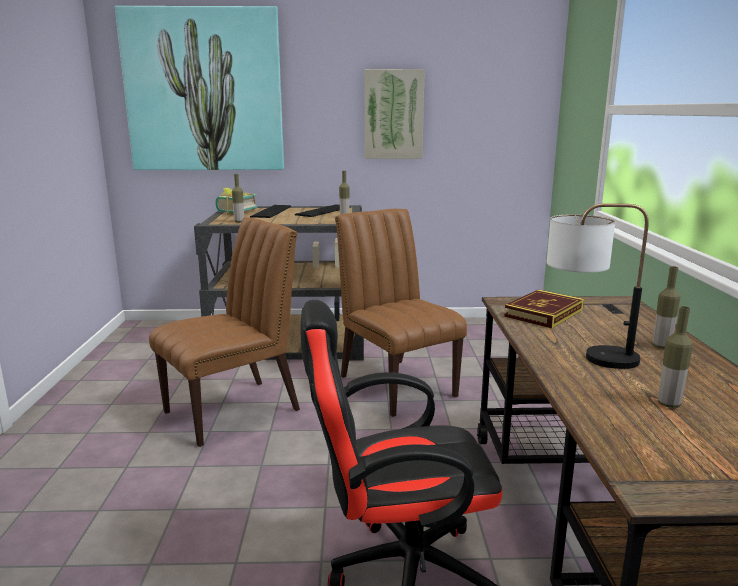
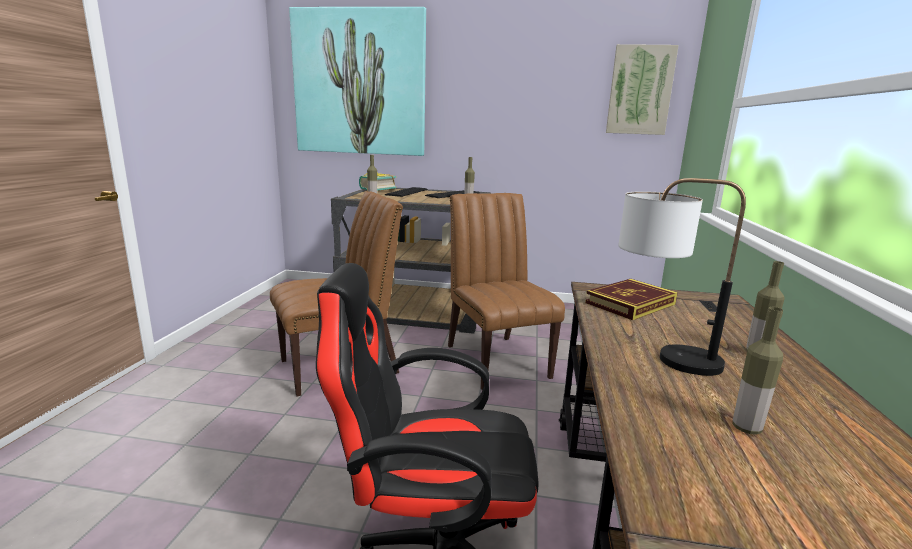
camera: 10 degrees right, 0 degrees up
picture [364,69,425,159] -> picture moved to [606,44,679,135]

